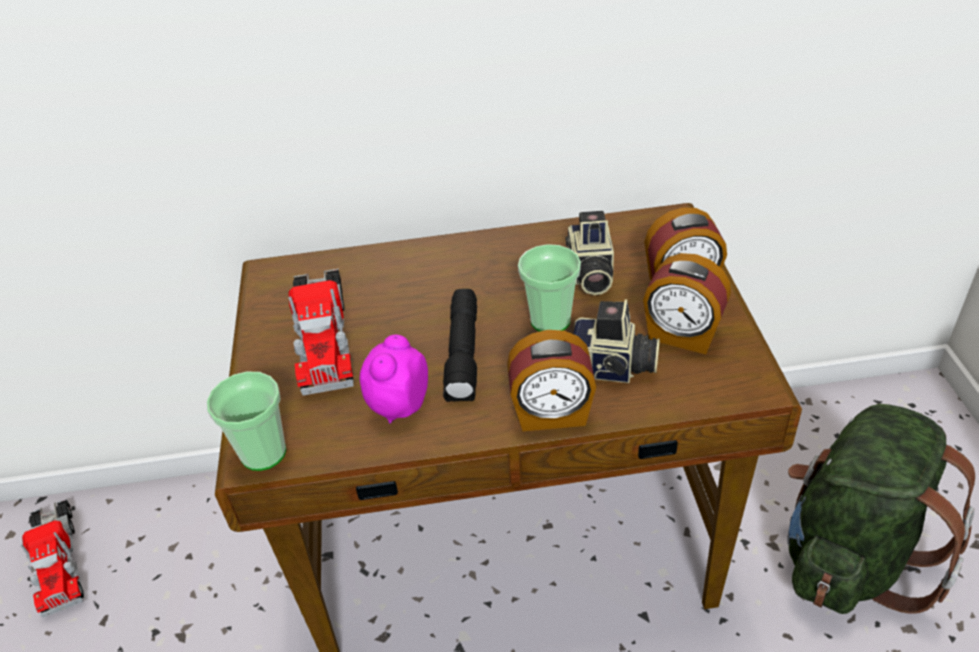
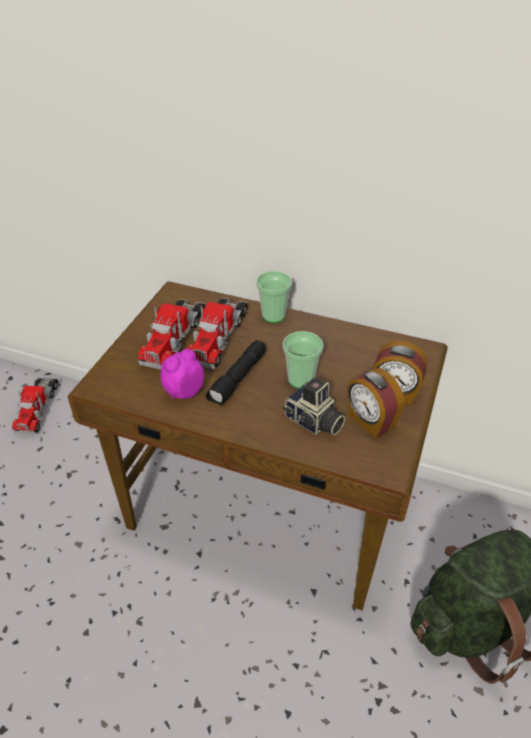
camera: 25 degrees right, 0 degrees up
cup [207,372,286,471] -> cup moved to [256,271,292,323]
alarm clock [507,330,596,431] -> none
camera [566,211,614,295] -> none
none -> toy truck [187,297,248,369]

